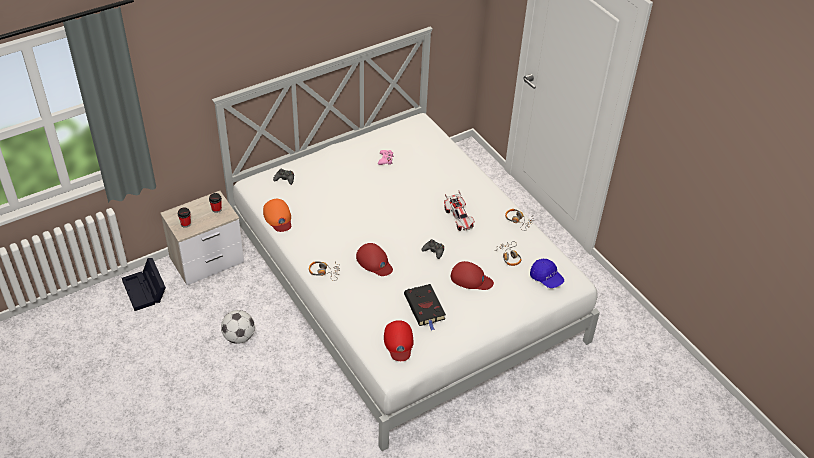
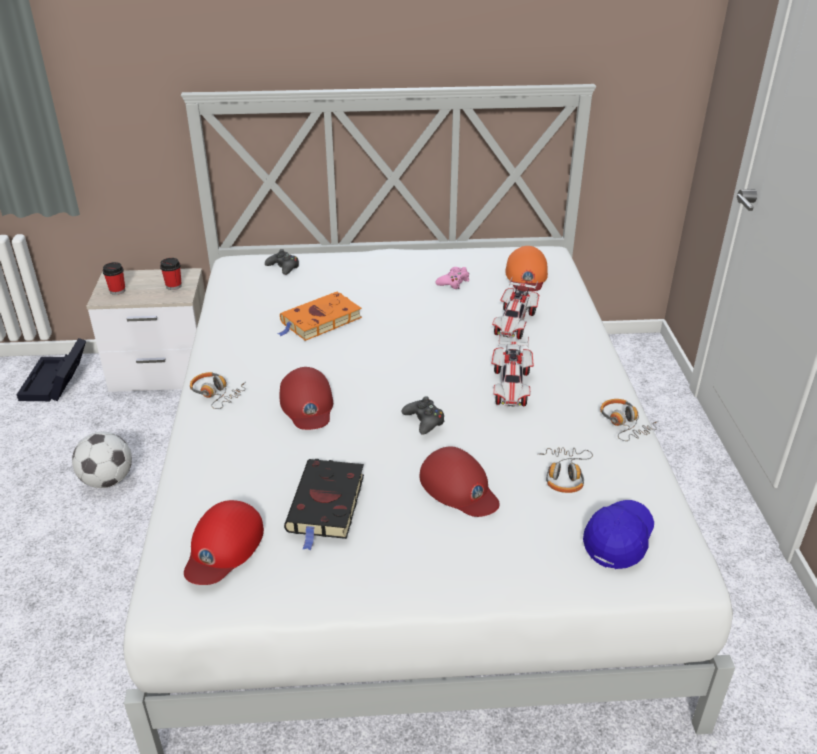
camera: 30 degrees right, 10 degrees down
orange cap [263,199,291,232] -> orange cap moved to [505,246,548,291]
blue cap [530,259,564,288] -> blue cap turned 135 degrees counterclockwise [583,500,654,569]
none -> orange book [277,292,362,341]
none -> toy car [492,277,539,339]

